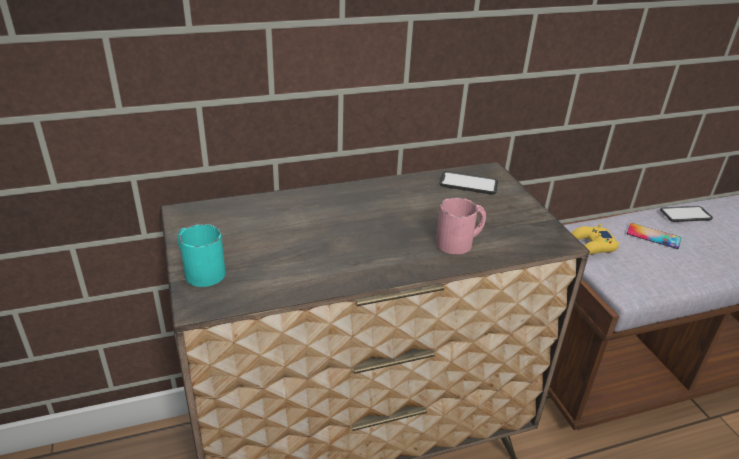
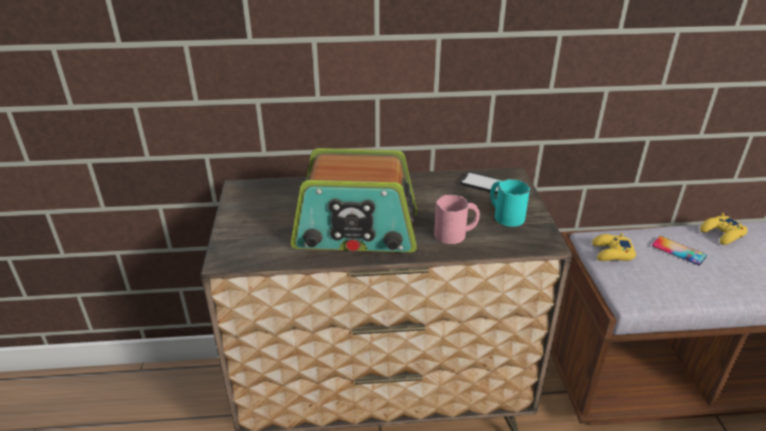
camera: 15 degrees right, 0 degrees up
turquoise mug [178,224,226,287] -> turquoise mug moved to [490,179,530,227]
phone [660,206,713,222] -> yellow game controller [700,213,747,245]
none -> radio [291,148,417,252]

